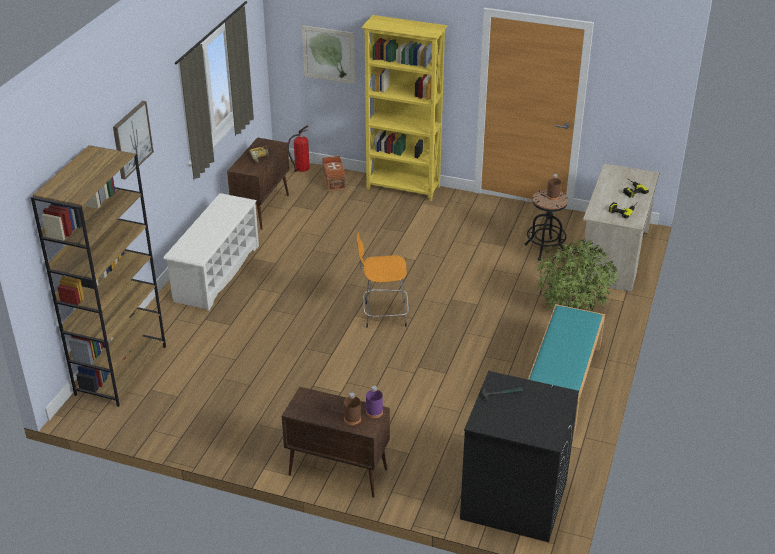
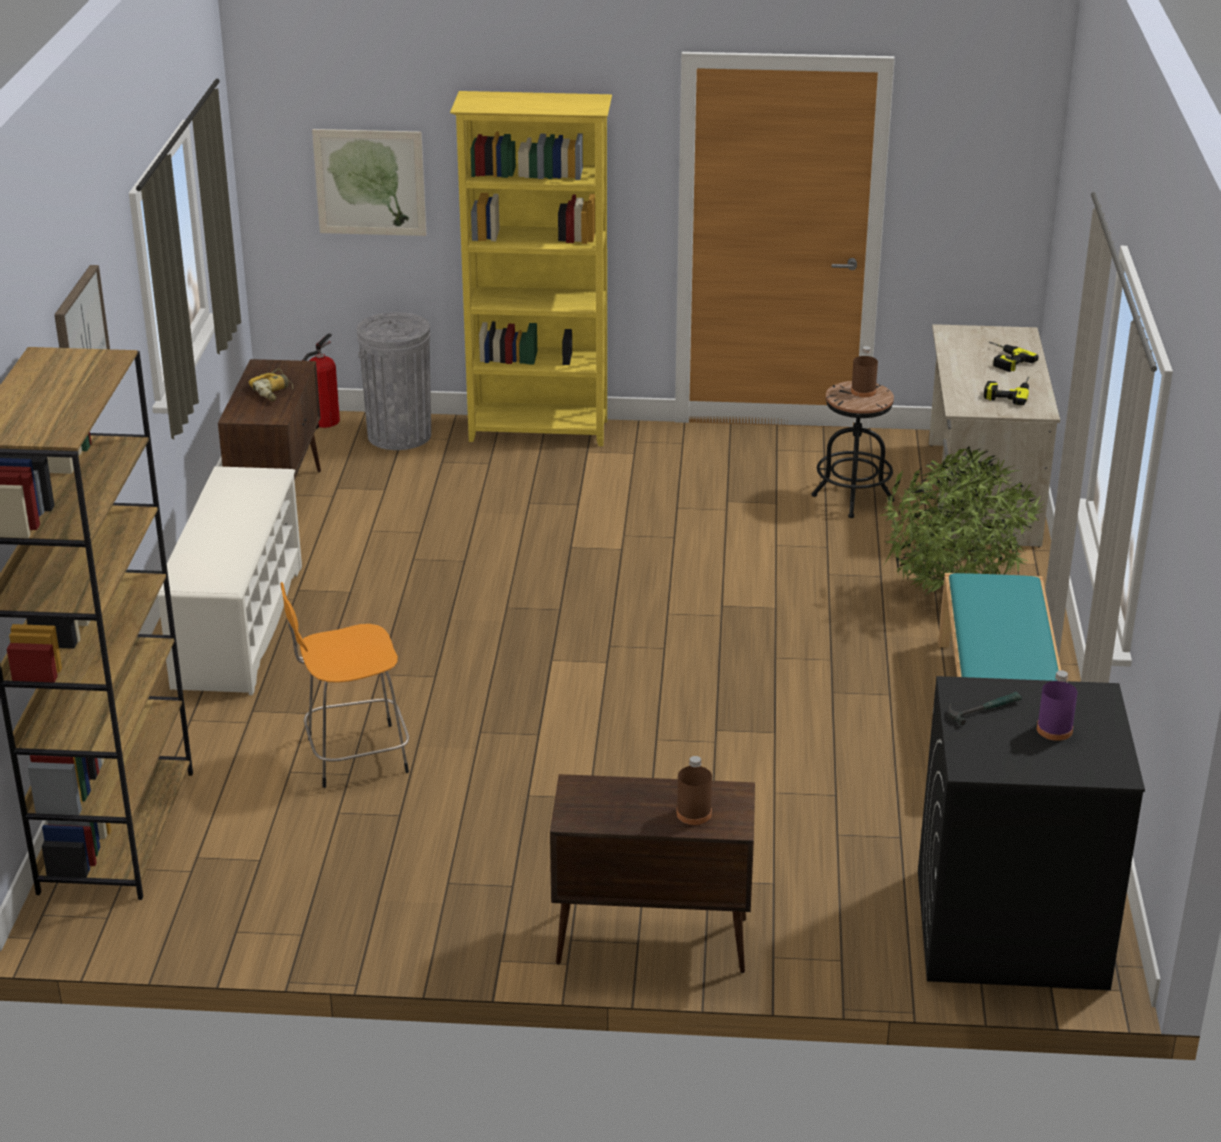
camera: 15 degrees left, 5 degrees down
brown storage box [322,156,346,191] -> grey trash can [357,312,431,450]
orange stool [357,232,409,328] -> orange stool moved to [280,582,409,788]
purple bottle [366,386,383,418] -> purple bottle moved to [1037,670,1077,741]

